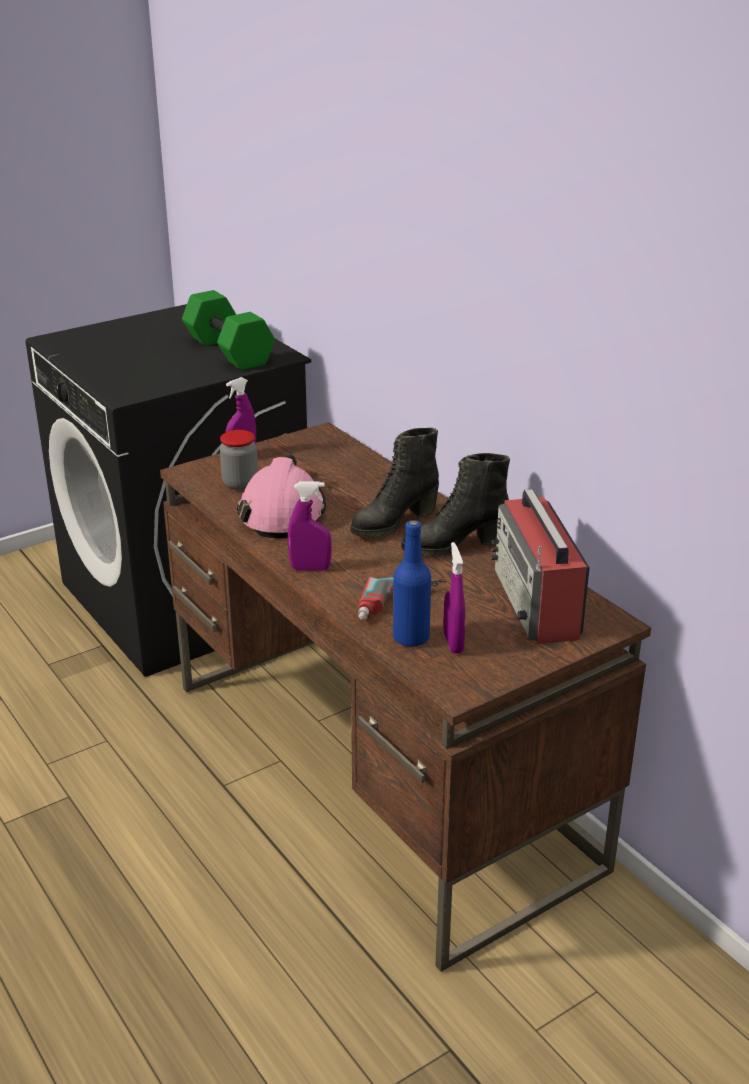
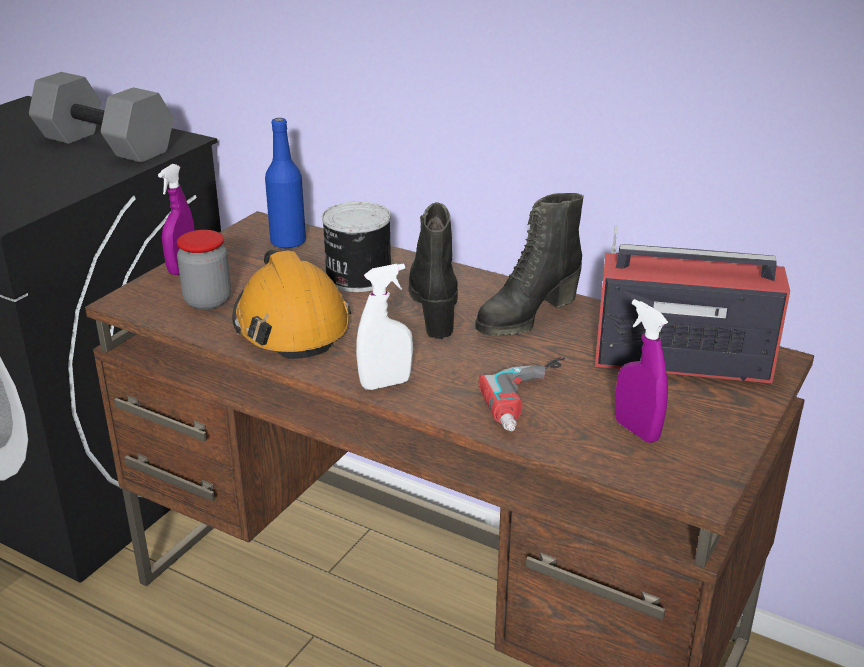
camera: 25 degrees left, 0 degrees up
green dumbbell [182,290,275,370] -> grey dumbbell [29,72,173,163]
pink hard hat [237,455,326,538] -> orange hard hat [232,250,351,359]
purple spray bottle [288,481,332,571] -> white spray bottle [356,263,413,390]
black boot [350,428,439,537] -> black boot turned 150 degrees clockwise [409,202,458,339]
blue bottle [393,520,431,647] -> blue bottle moved to [265,118,306,249]
radio [491,489,590,644] -> radio turned 135 degrees clockwise [595,225,790,383]
none -> can [322,201,391,292]

